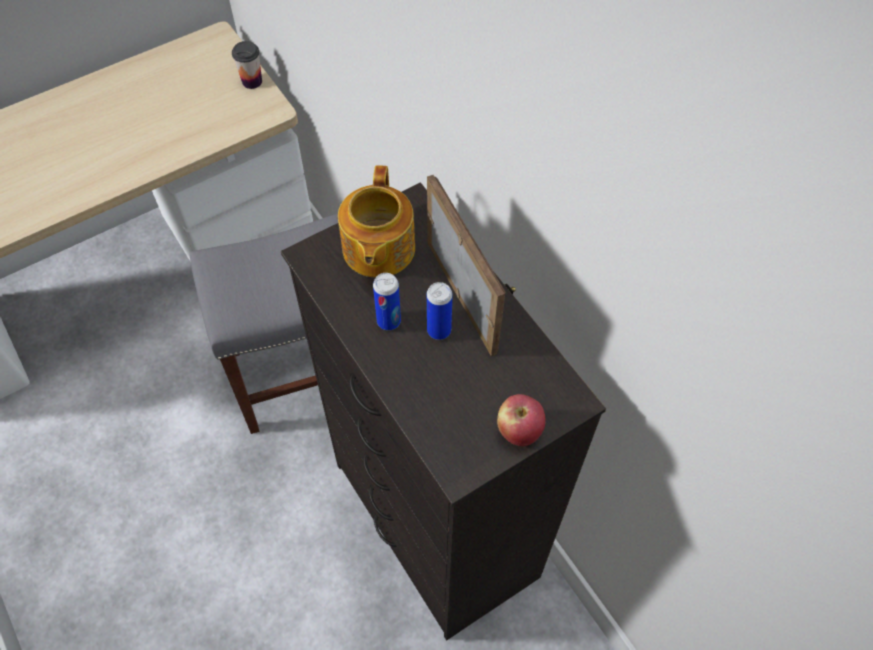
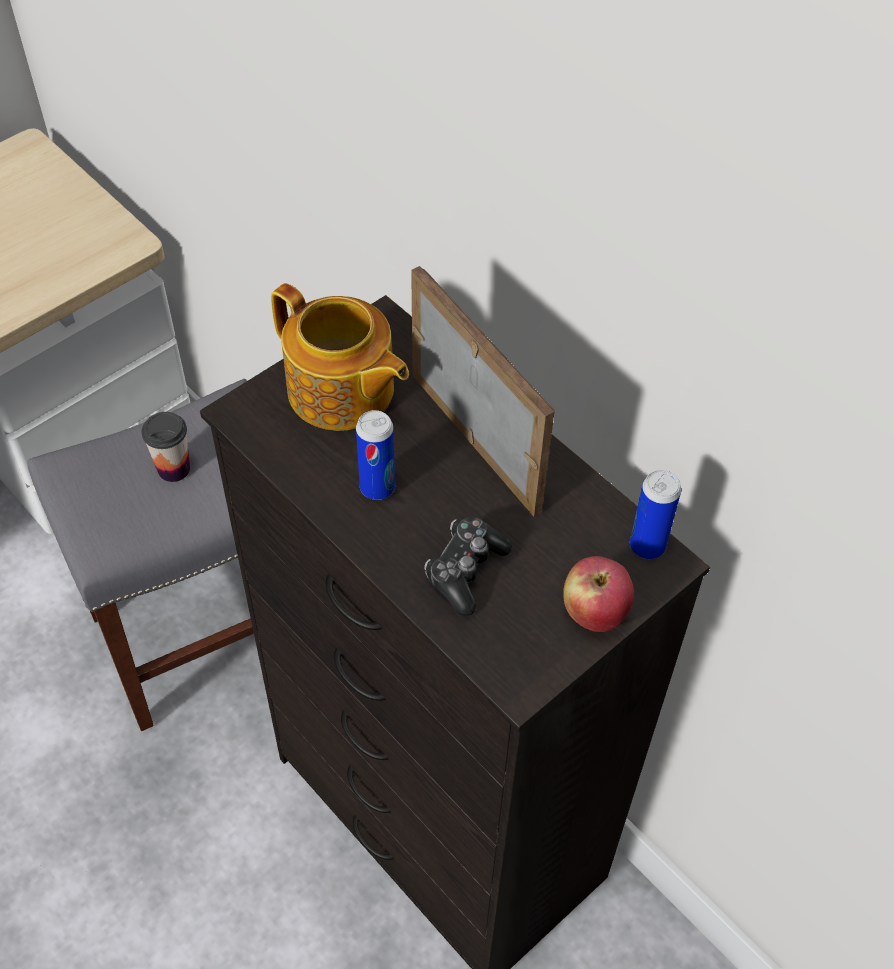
camera: 10 degrees left, 5 degrees down
cup [232,41,262,89] -> cup moved to [142,412,190,482]
teapot [338,165,415,278] -> teapot turned 45 degrees counterclockwise [271,283,409,431]
can [427,282,453,340] -> can moved to [630,470,681,559]
none -> game controller [424,517,513,616]

